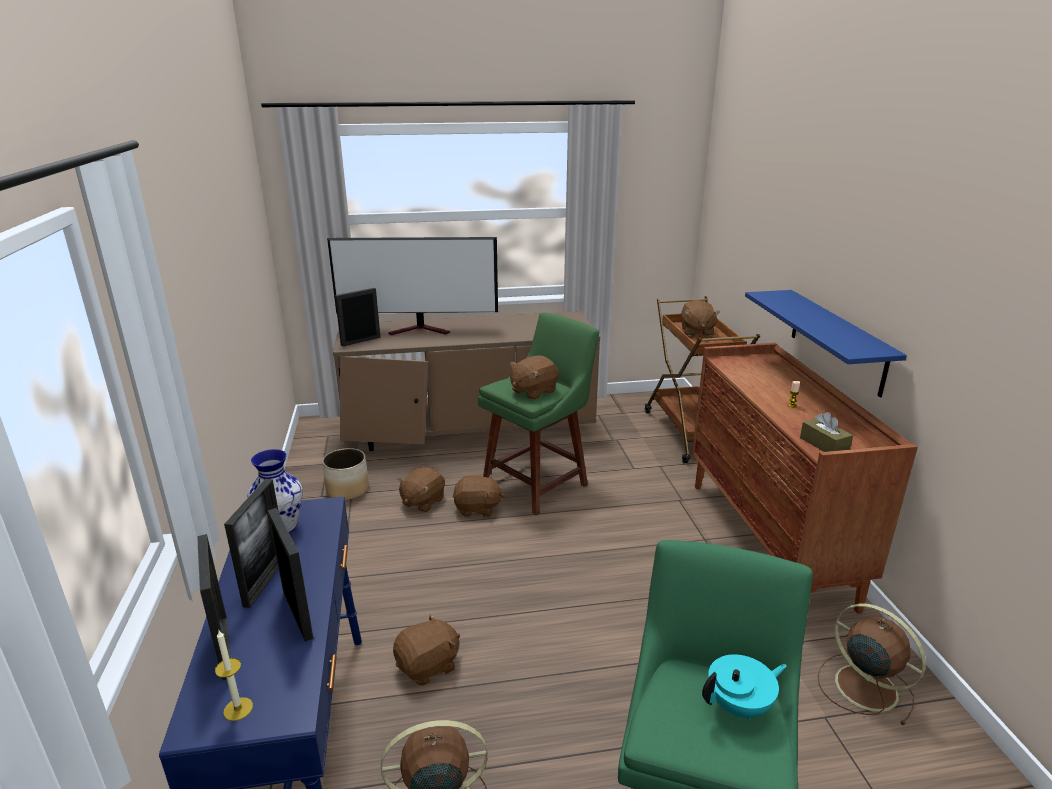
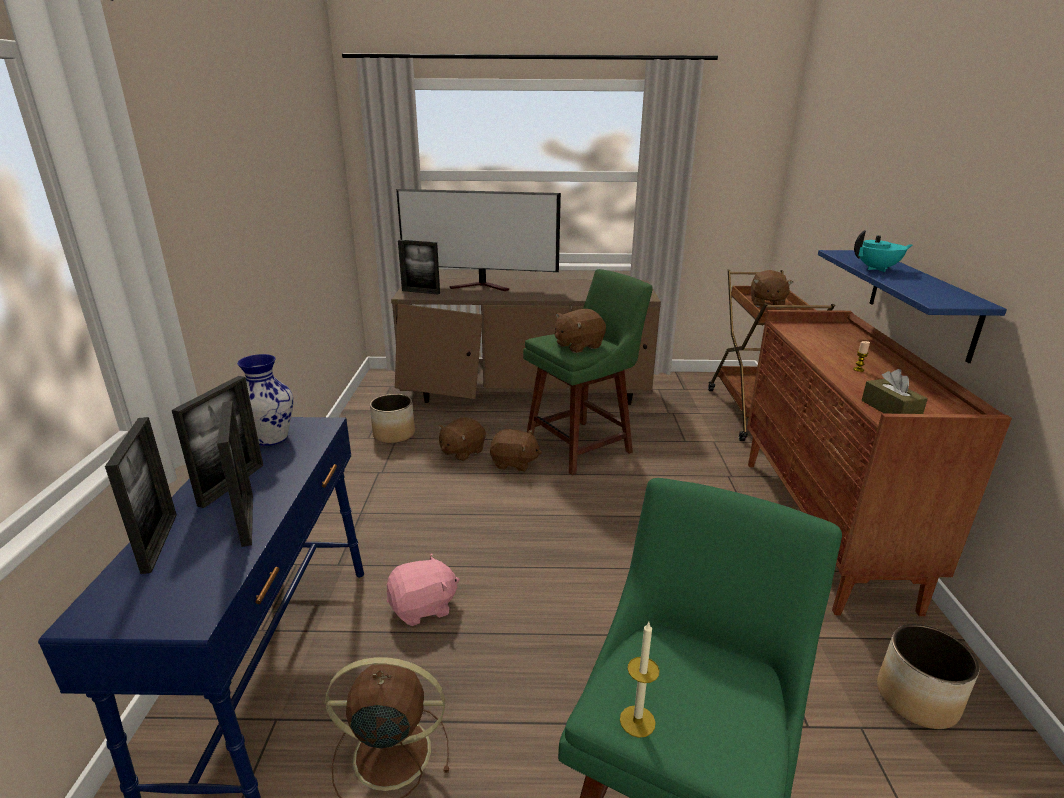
camera: 10 degrees right, 0 degrees up
candle [215,630,253,721] -> candle moved to [620,622,660,738]
picture frame [335,288,380,347] -> picture frame turned 135 degrees counterclockwise [398,240,440,295]
brown plush toy [393,613,460,686] -> pink plush toy [386,553,460,626]
turquoise teapot [702,654,787,720] -> turquoise teapot moved to [854,230,912,272]
brown fan [818,603,926,725] -> planter [877,624,979,729]

